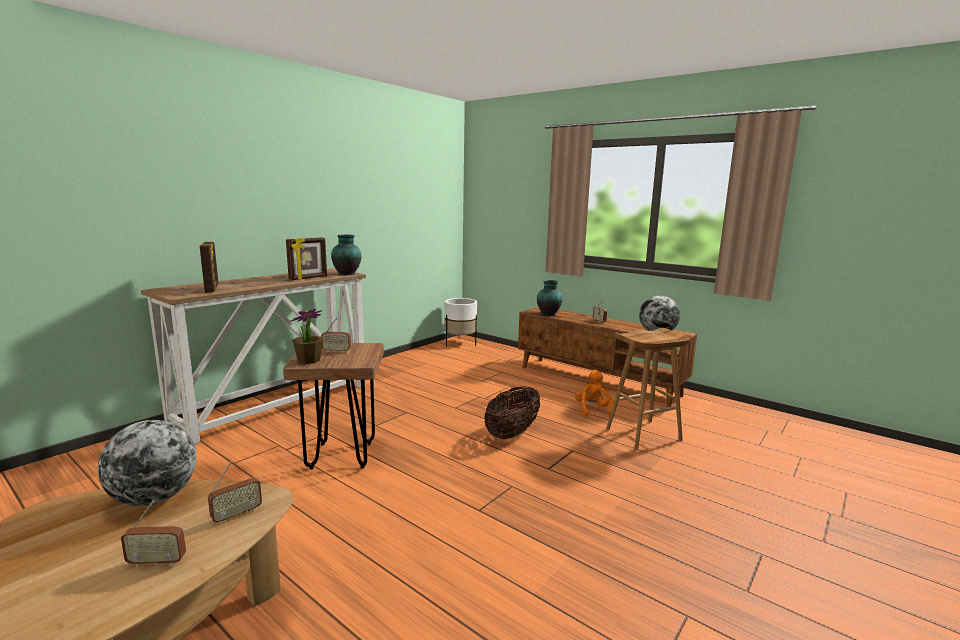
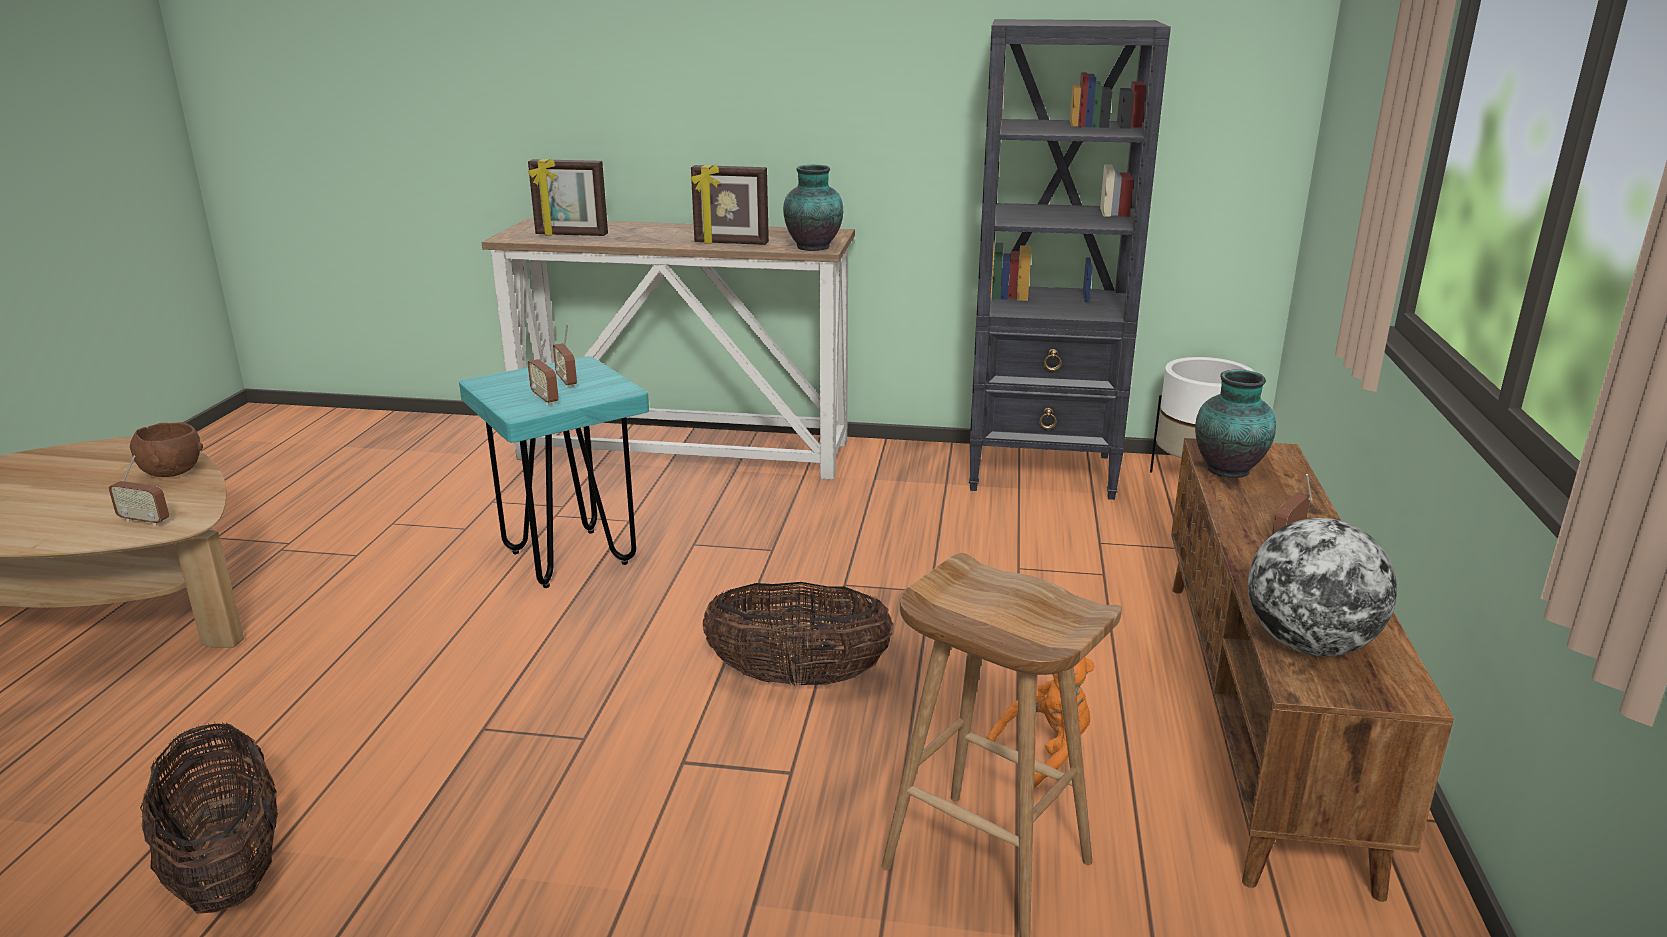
camera: 60 degrees right, 10 degrees up
globe [98,420,197,506] -> brown bowl [130,422,203,477]
radio [121,501,186,567] -> radio moved to [528,339,559,405]
picture frame [200,242,219,293] -> picture frame turned 60 degrees clockwise [528,159,608,236]
brown stool [283,343,384,469] -> turquoise stool [459,356,649,588]
potted plant [291,309,323,364] -> none
none -> basket [140,722,278,914]
none -> black bookcase [969,19,1171,500]

